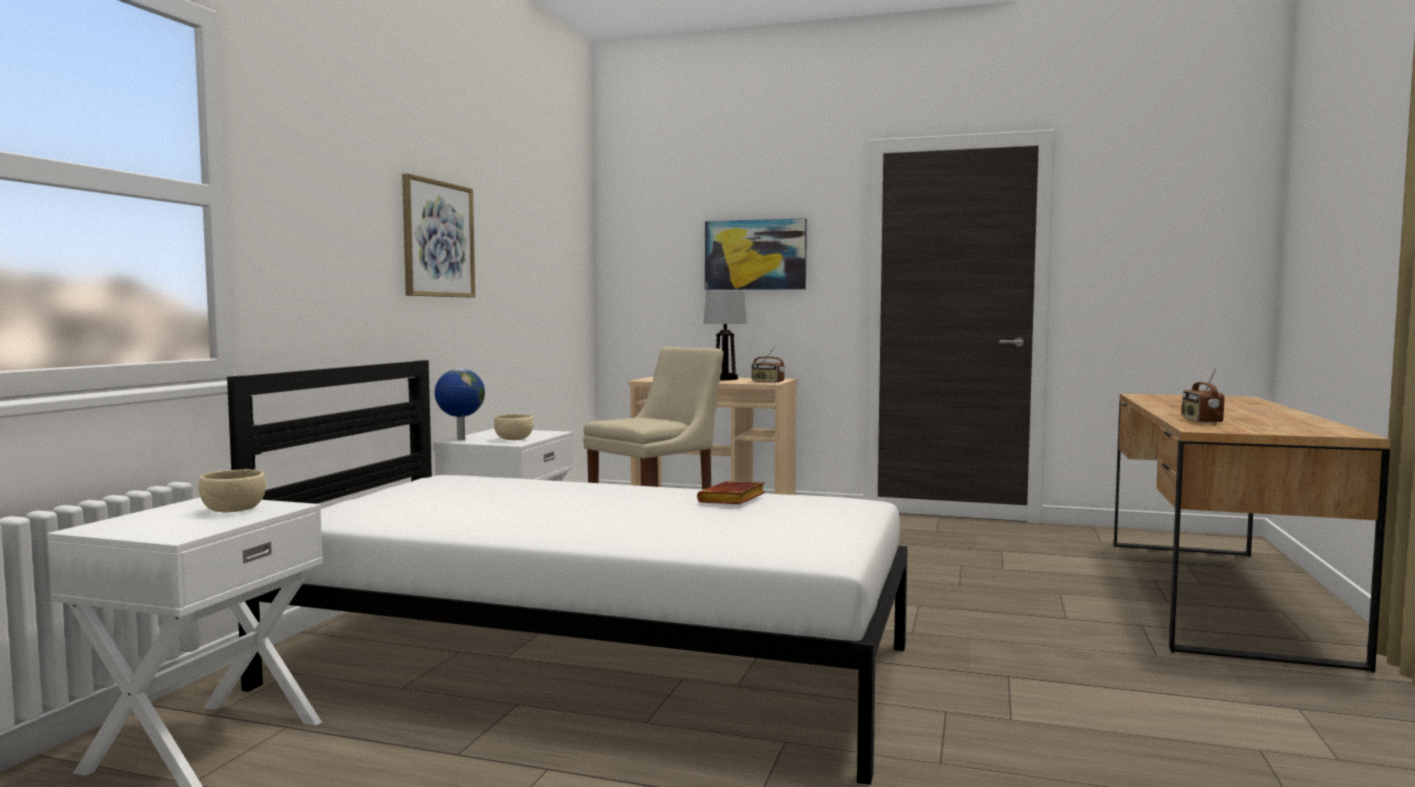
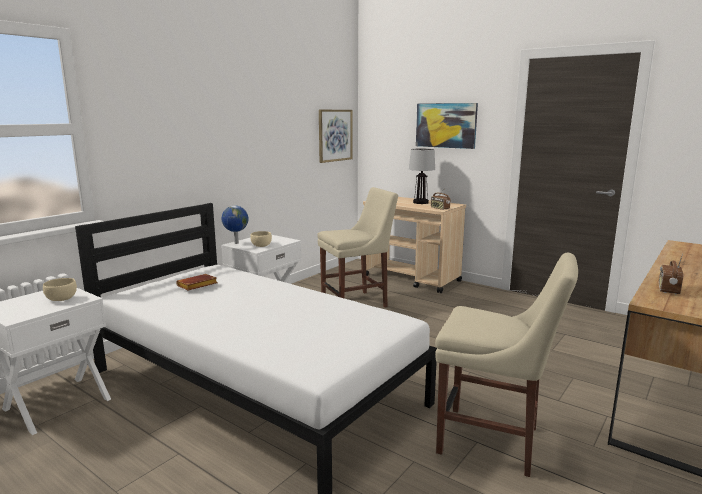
camera: 20 degrees right, 10 degrees up
picture [402,173,475,297] -> picture moved to [319,110,352,163]
brown book [697,481,765,504] -> brown book moved to [176,274,217,290]
none -> beige chair [435,253,578,477]

